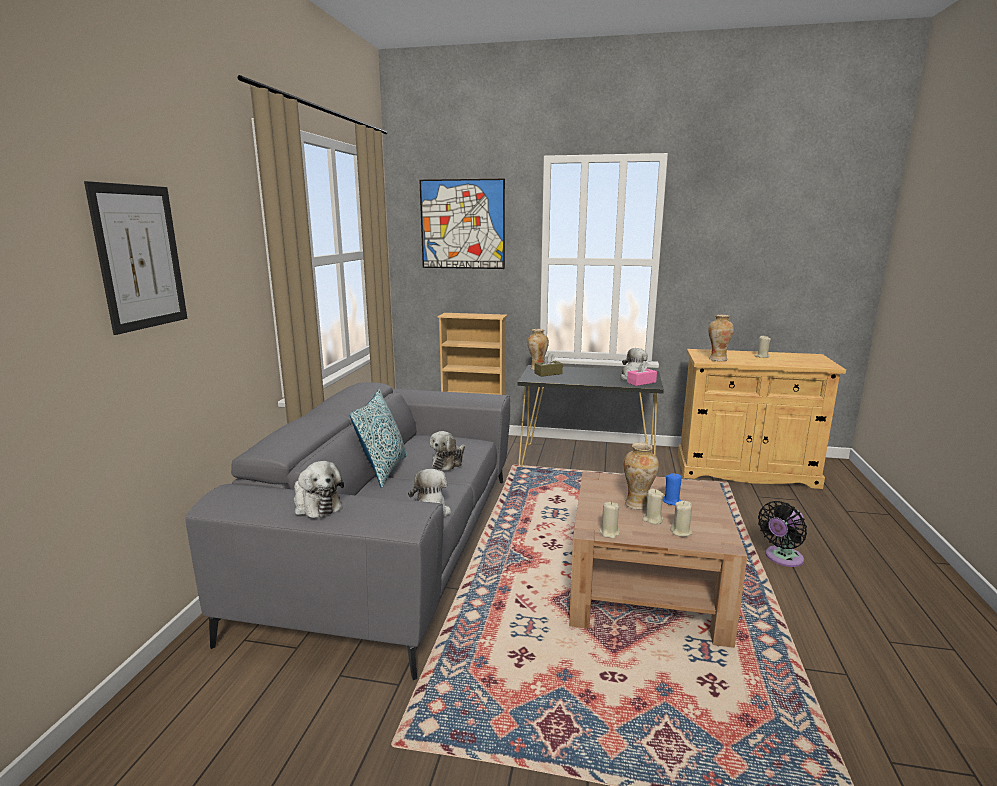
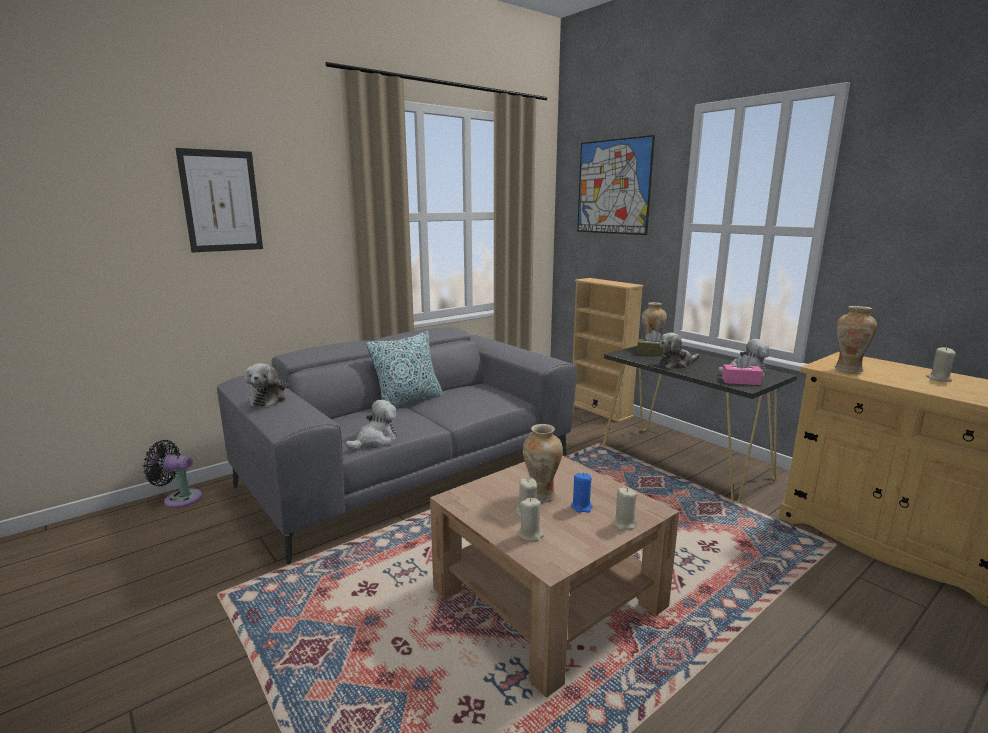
camera: 40 degrees right, 0 degrees up
plush toy [430,431,465,471] -> plush toy moved to [659,333,700,369]
beige candle [600,502,620,539] -> beige candle moved to [612,488,638,530]
black fan [758,501,807,567] -> black fan moved to [143,440,202,508]

